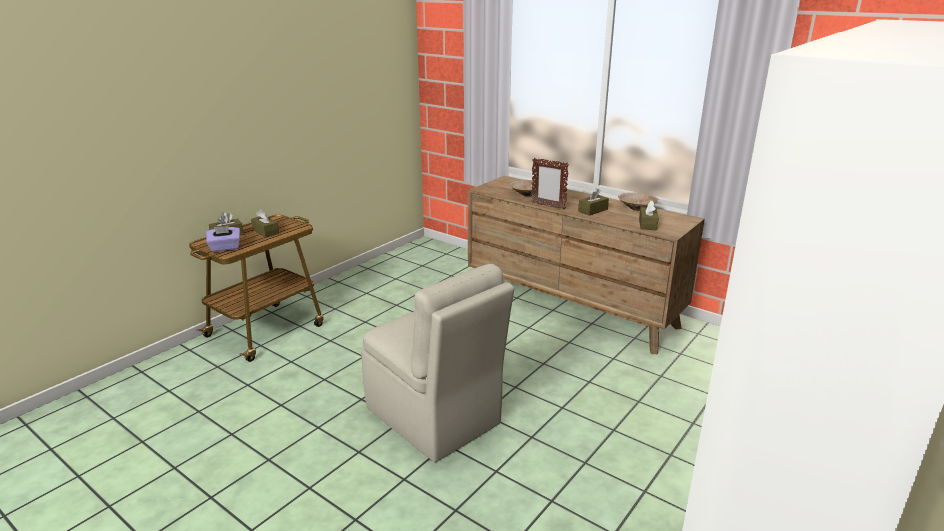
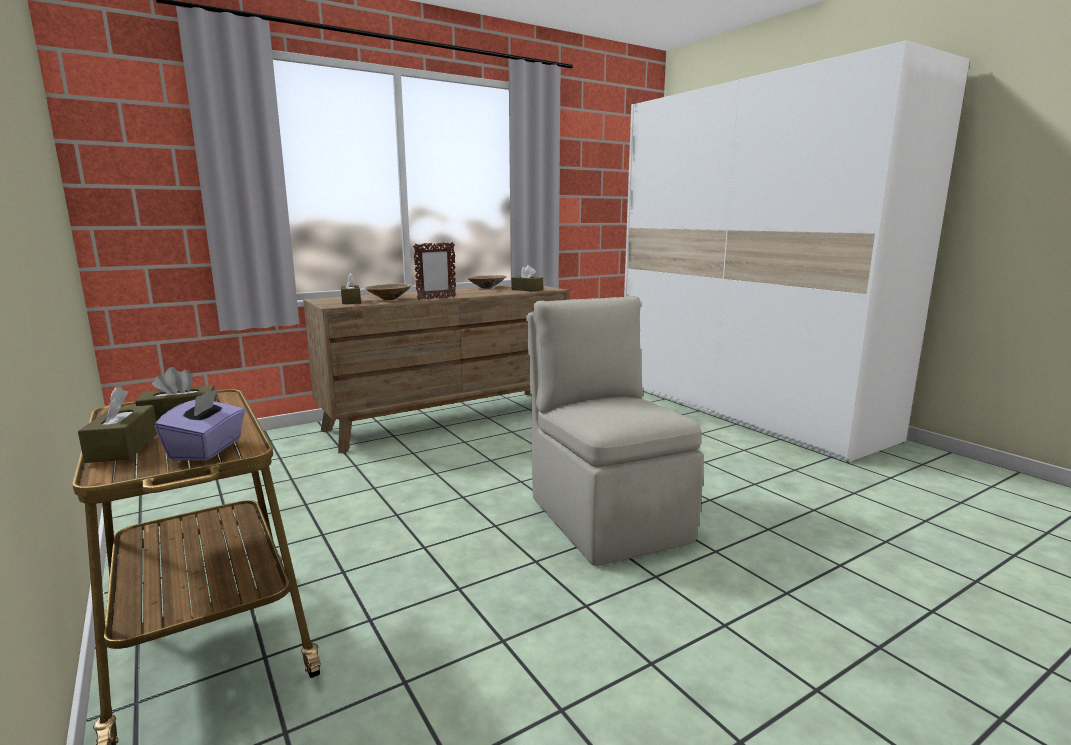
camera: 70 degrees left, 10 degrees down
beige chair [361,264,514,462] -> beige chair turned 90 degrees counterclockwise [526,296,704,566]
brown tissue box [578,188,609,216] -> brown tissue box moved to [341,273,361,304]

